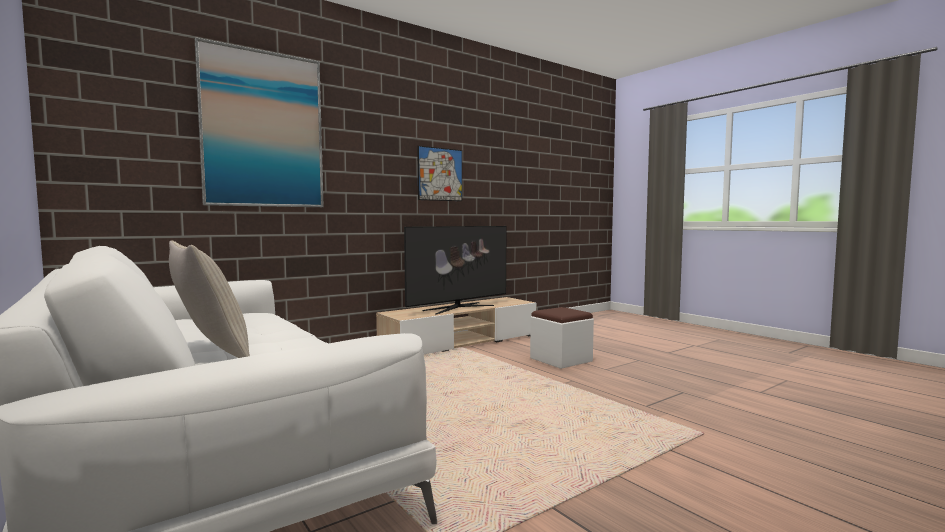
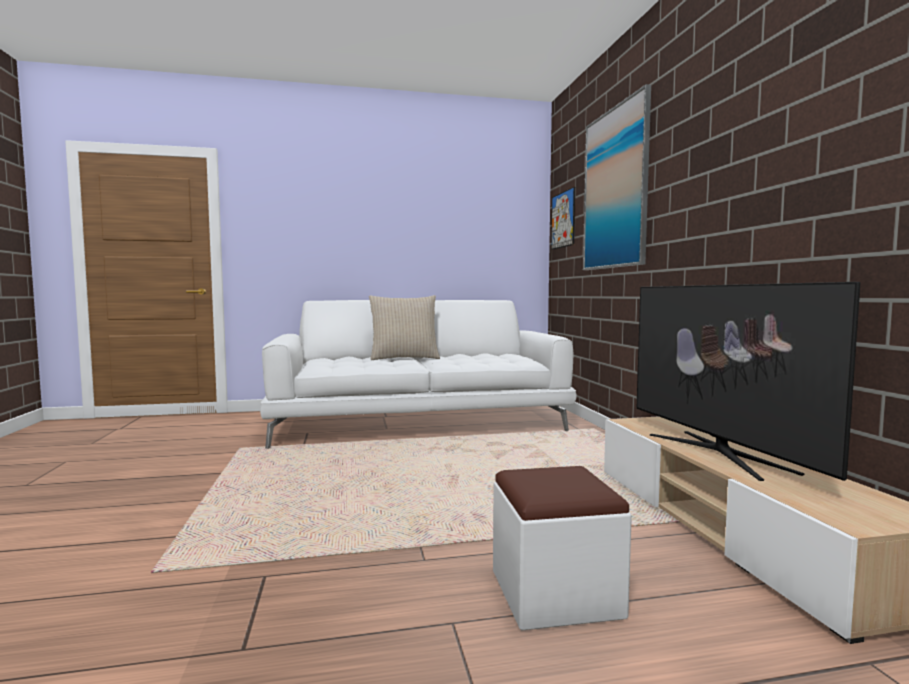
camera: 115 degrees right, 0 degrees up
picture [417,146,462,201] -> picture moved to [551,187,575,250]

